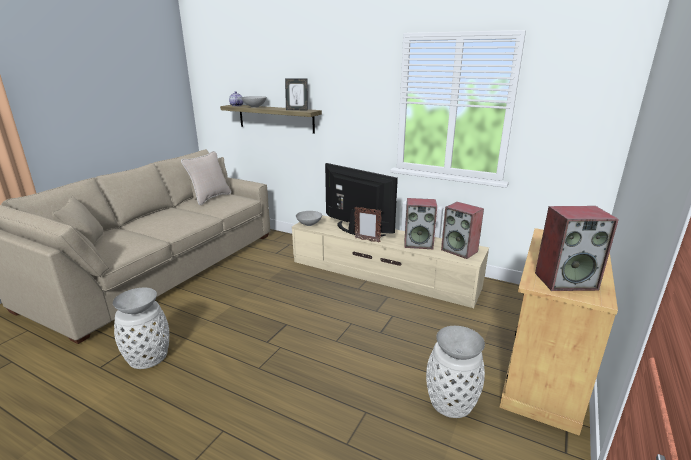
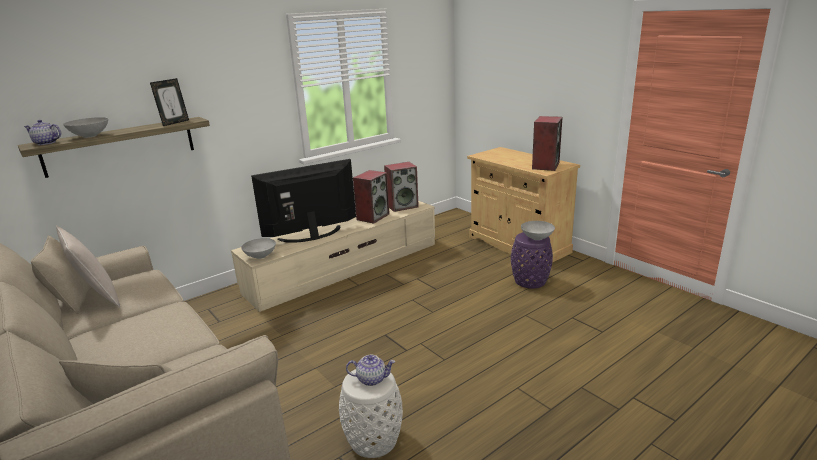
camera: 65 degrees left, 0 degrees up
grey bowl [113,288,157,314] -> teapot [346,355,395,386]
picture frame [354,207,382,243] -> none
white stool [426,342,485,418] -> purple stool [511,232,553,289]

